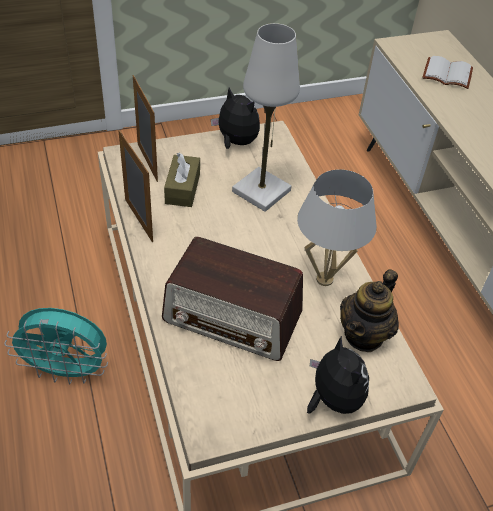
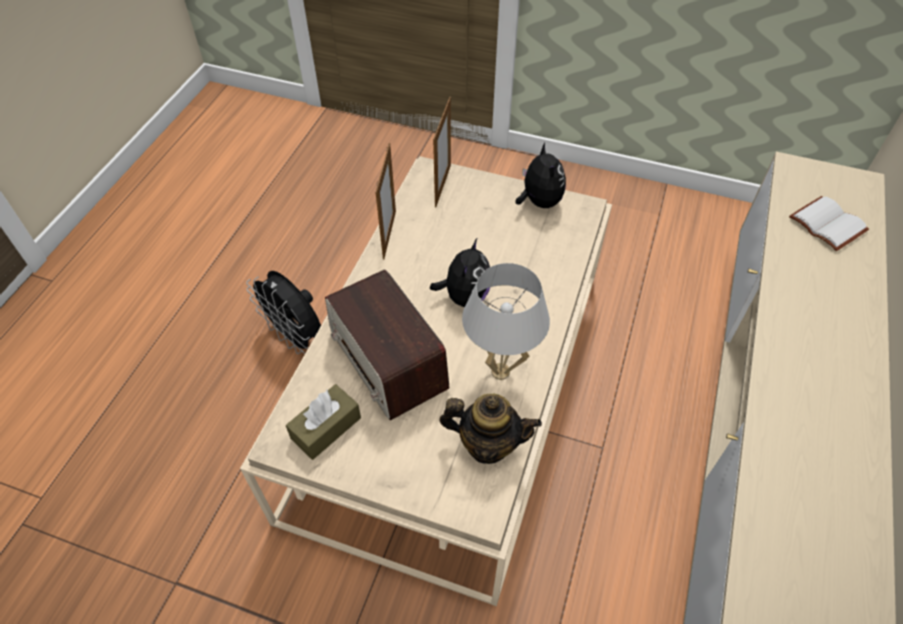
camera: 40 degrees right, 5 degrees up
turquoise fan [4,308,108,385] -> black fan [246,271,321,354]
brown tissue box [164,153,200,207] -> brown tissue box moved to [286,384,361,460]
white table lamp [232,23,300,212] -> none
plush toy [307,335,369,414] -> plush toy moved to [430,239,490,307]
teapot [340,269,399,352] -> teapot turned 150 degrees counterclockwise [439,394,542,464]

